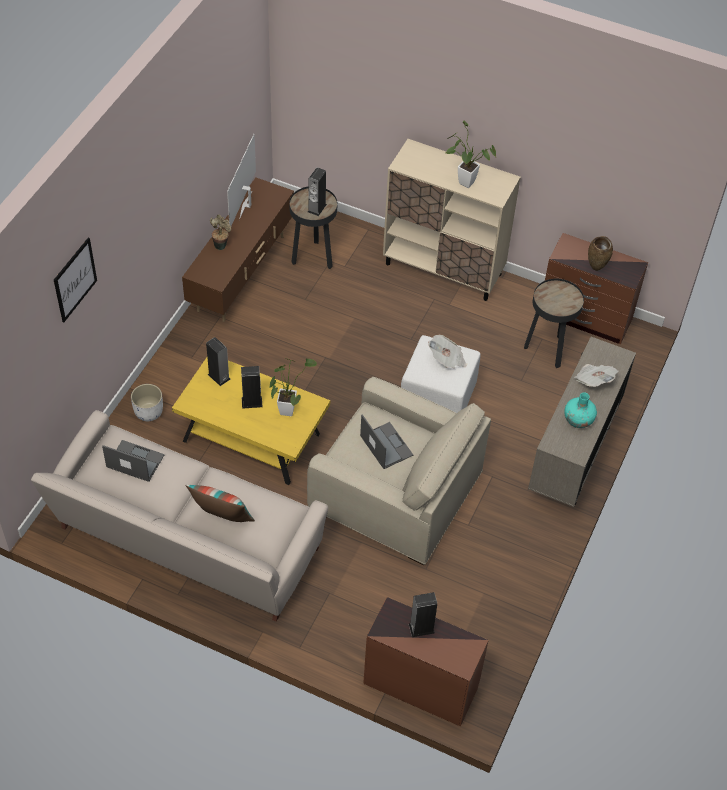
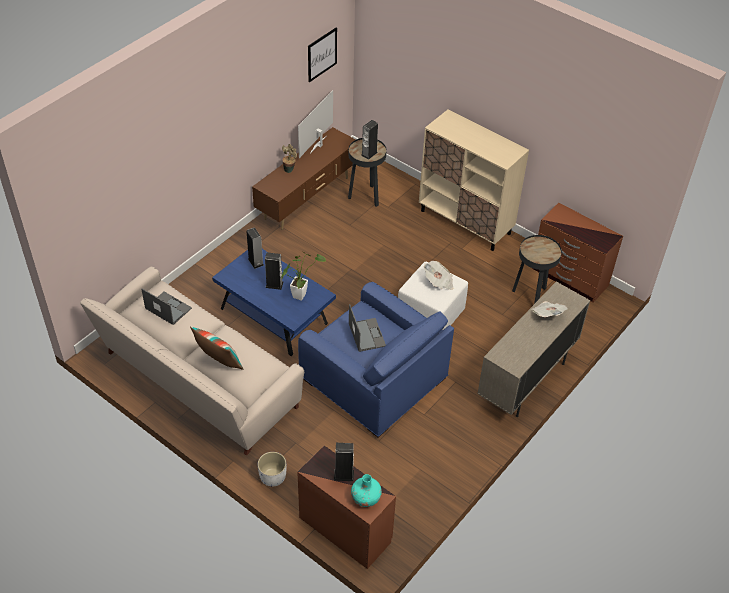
camera: 15 degrees right, 5 degrees down
picture [54,238,97,322] -> picture moved to [308,27,337,82]
white planter [131,384,163,421] -> white planter moved to [257,452,286,487]
yellow coffee table [172,358,330,485] -> blue coffee table [212,249,336,356]
beige armchair [307,377,491,565] -> blue armchair [298,282,454,438]
potted plant [446,120,496,188] -> none
turquoise vase [564,392,597,428] -> turquoise vase moved to [351,474,382,507]
brown vase [588,236,613,271] -> none

